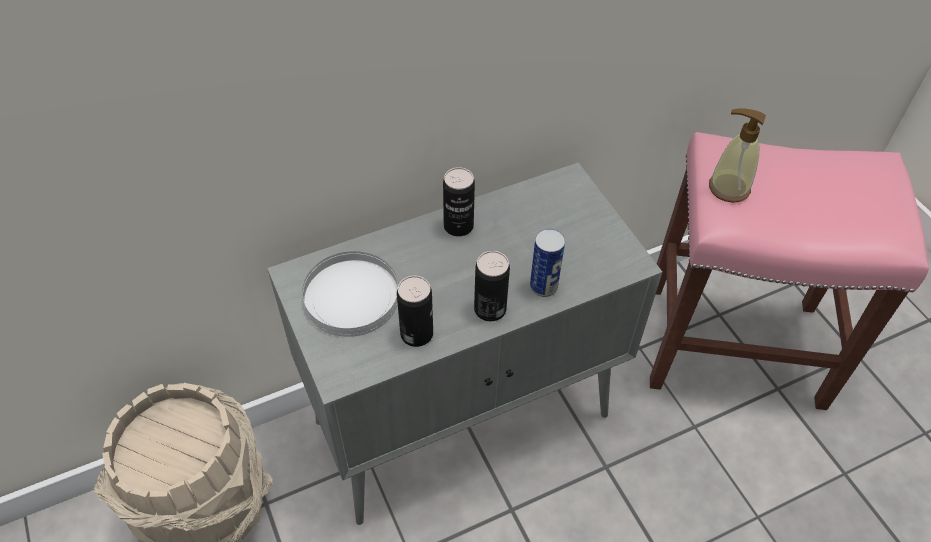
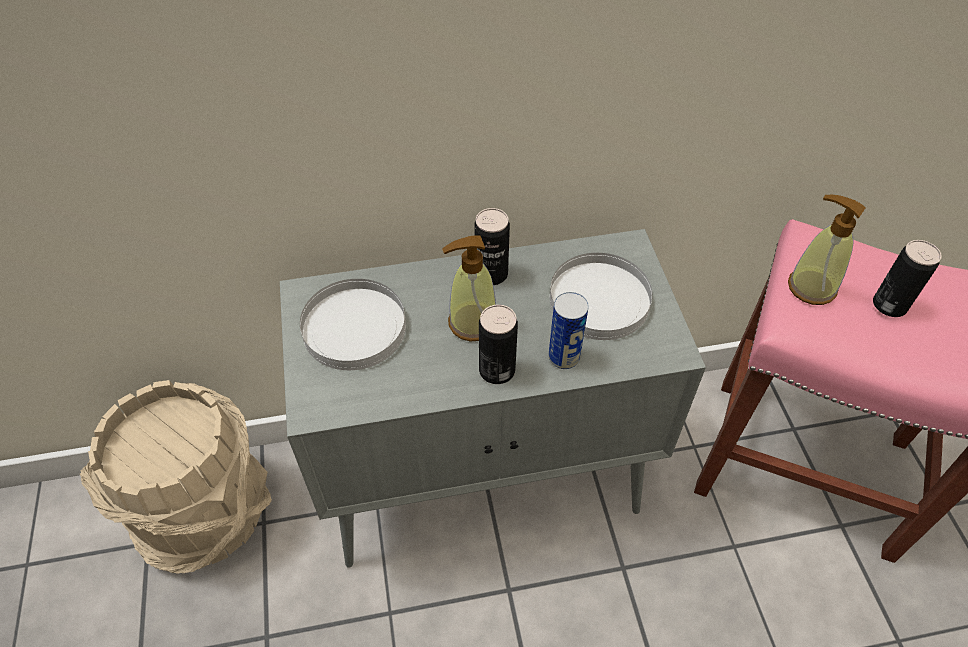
camera: 15 degrees right, 0 degrees up
can [397,276,433,347] -> can moved to [873,240,942,317]
none -> soap dispenser [442,235,496,341]
none -> white plate [550,253,653,340]

